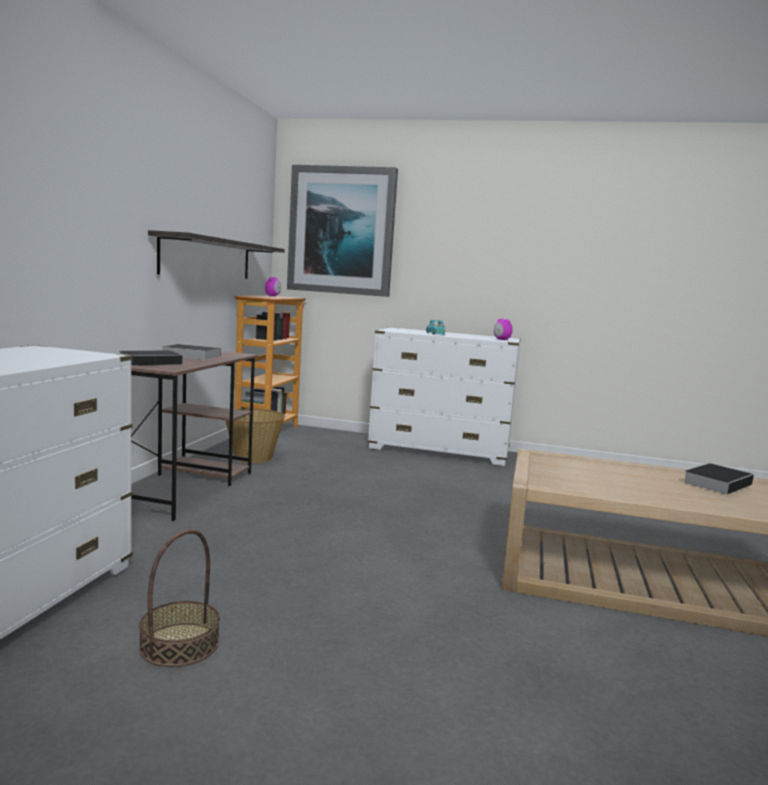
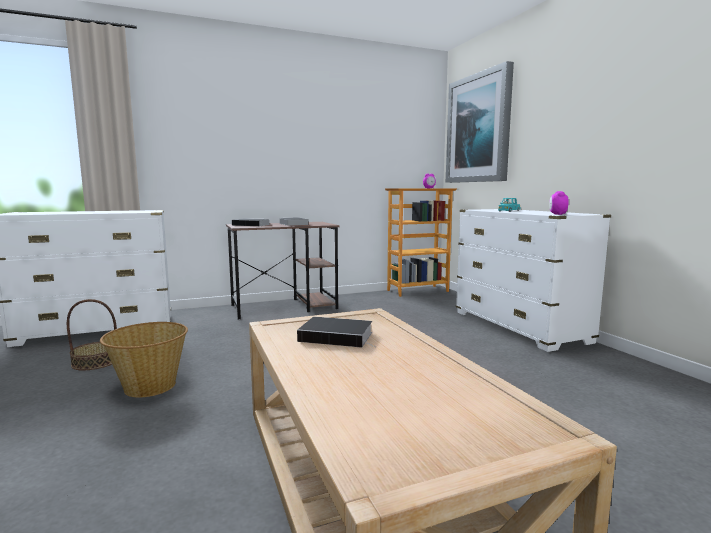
camera: 55 degrees right, 0 degrees up
shelf [148,230,285,279] -> none
basket [225,409,285,463] -> basket moved to [100,322,188,397]
book [683,463,754,494] -> book moved to [297,317,377,348]

